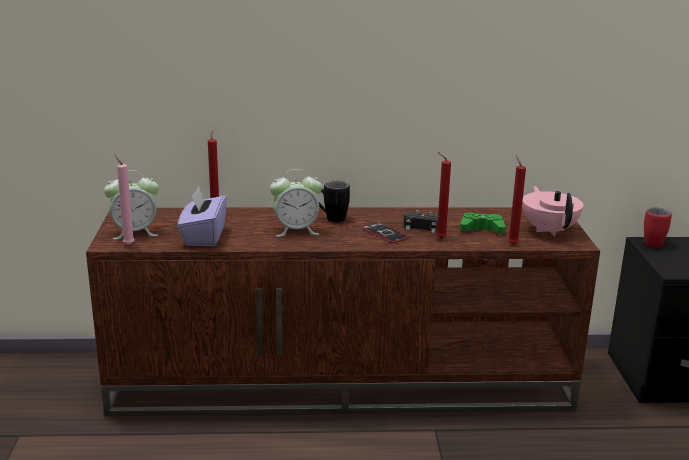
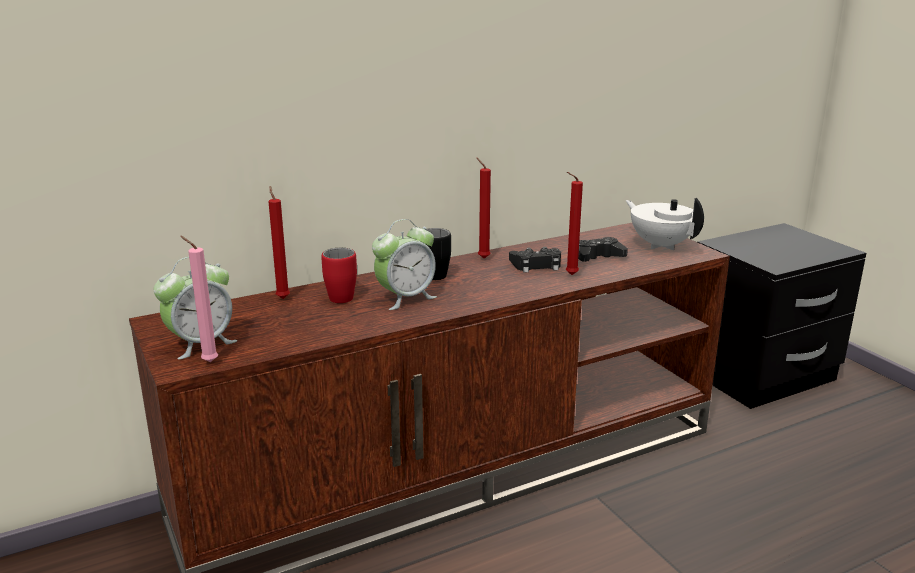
camera: 25 degrees left, 0 degrees up
purple tissue box [178,187,227,246] -> none
phone [362,222,409,243] -> none
green game controller [460,212,505,233] -> black game controller [578,237,628,262]
red candle [508,155,526,245] -> red candle moved to [477,158,491,258]
pink teapot [522,186,584,236] -> white teapot [625,198,704,250]
red mug [644,208,672,248] -> red mug moved to [321,248,357,303]

